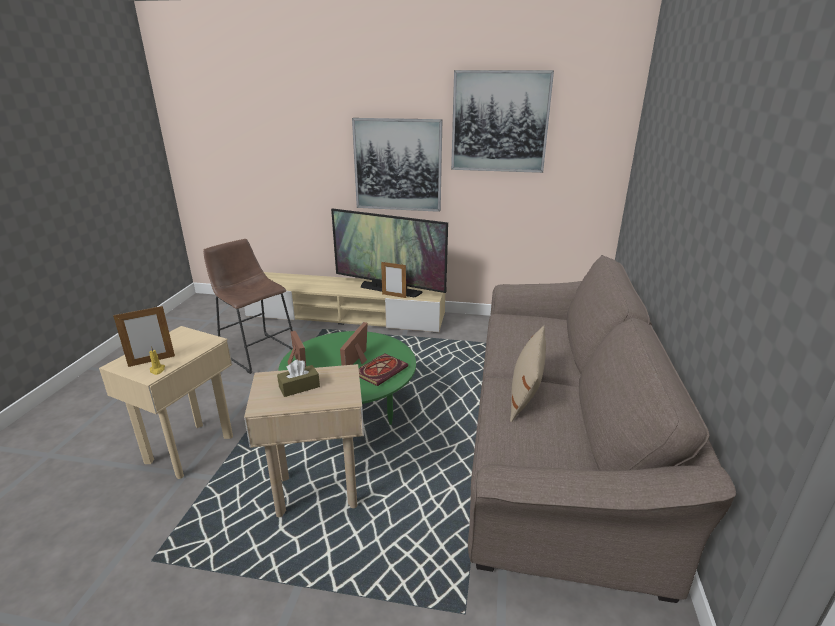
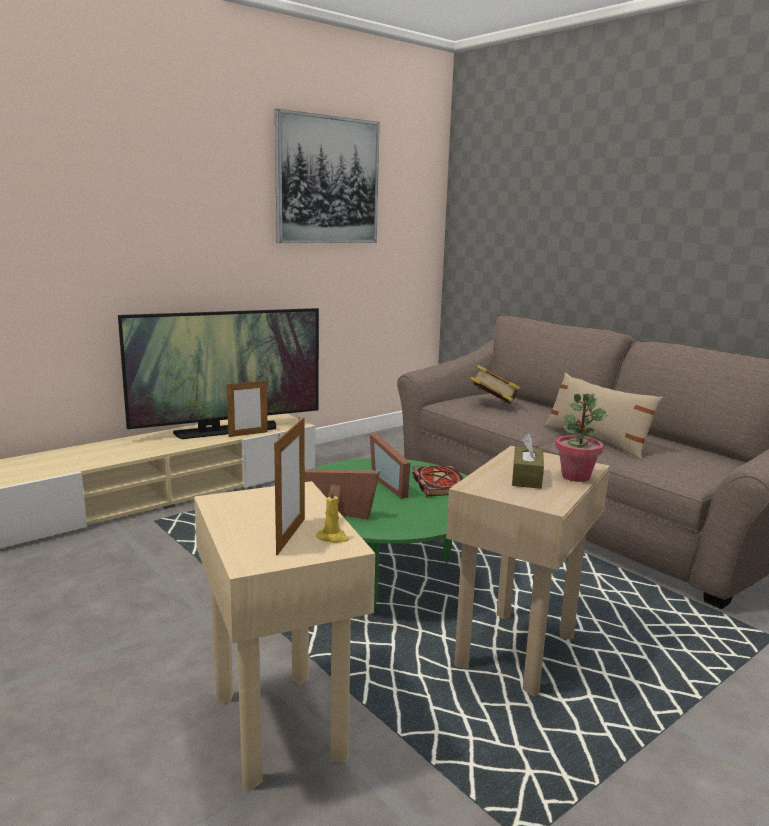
camera: 50 degrees left, 10 degrees down
brown stool [203,239,293,374] -> none
picture [352,118,443,212] -> none
none -> book [470,365,520,404]
none -> potted plant [556,394,607,482]

